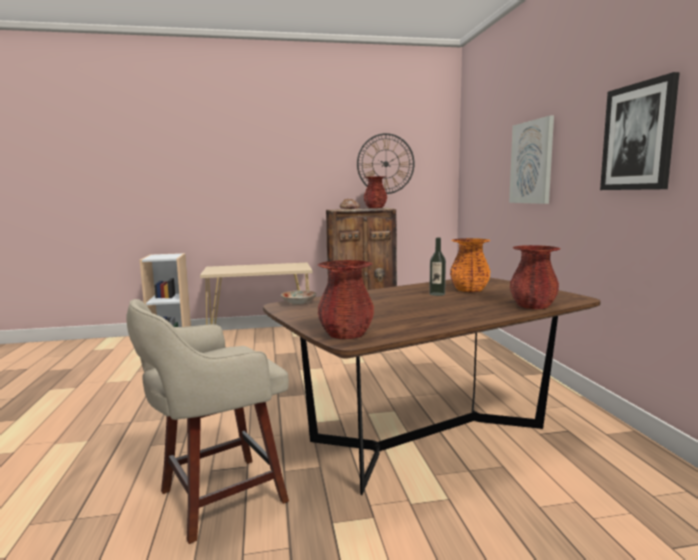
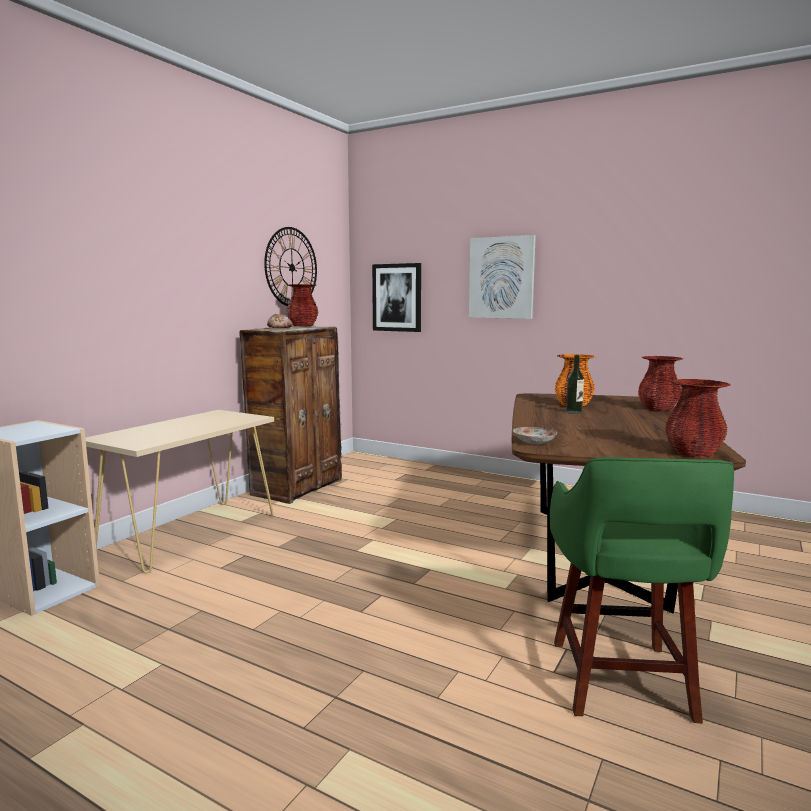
camera: 50 degrees left, 0 degrees up
beige stool [126,299,289,544] -> green stool [550,457,734,723]
picture [600,72,680,190] -> picture moved to [372,263,421,332]

